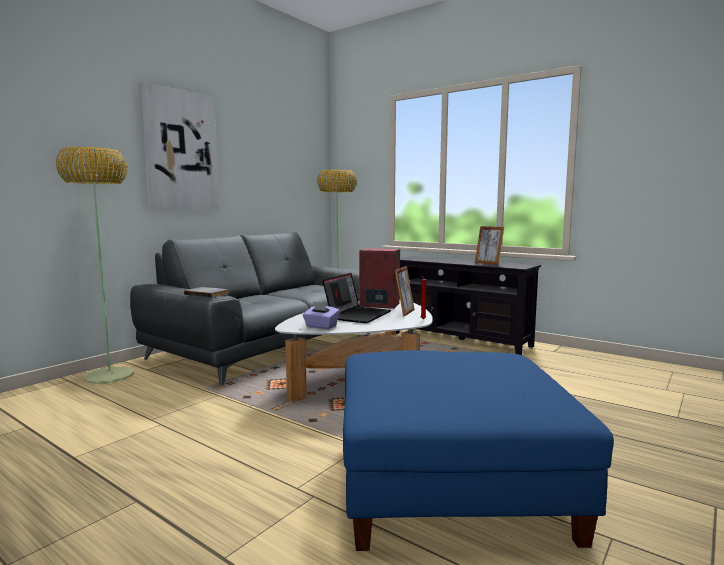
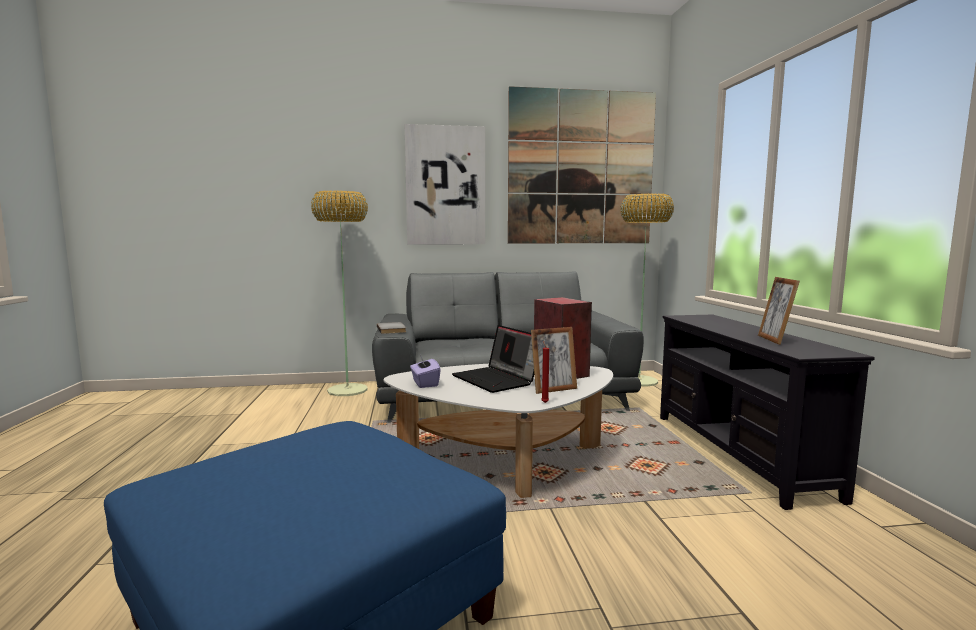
camera: 45 degrees right, 0 degrees up
laptop [323,273,391,323] -> laptop turned 75 degrees clockwise [452,325,534,393]
none -> picture [508,86,656,243]

